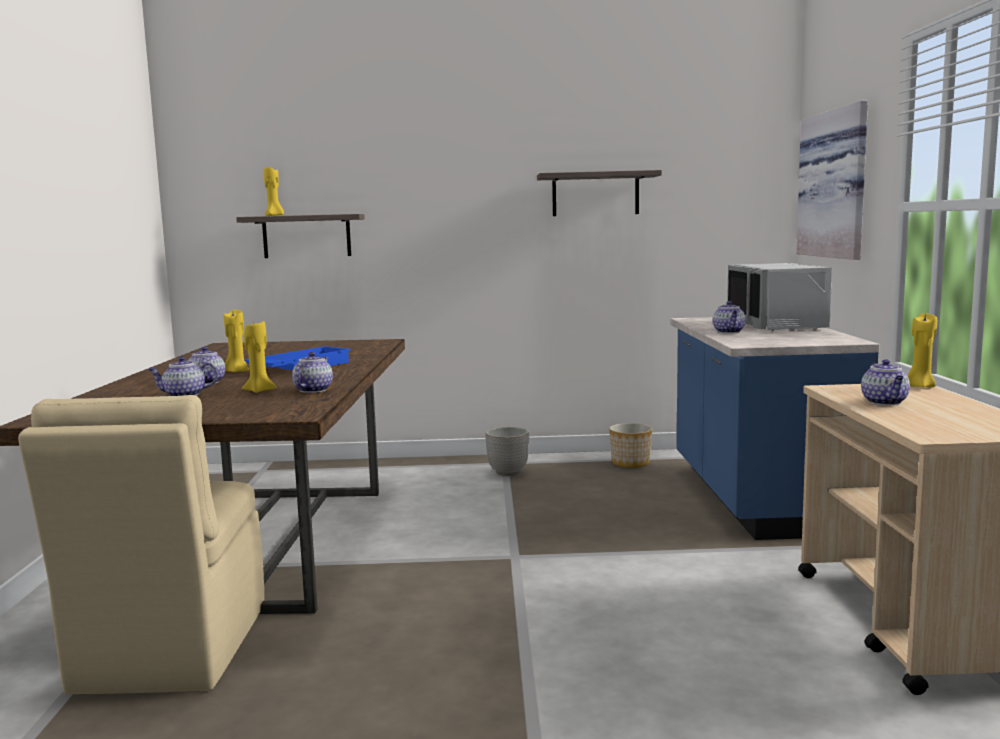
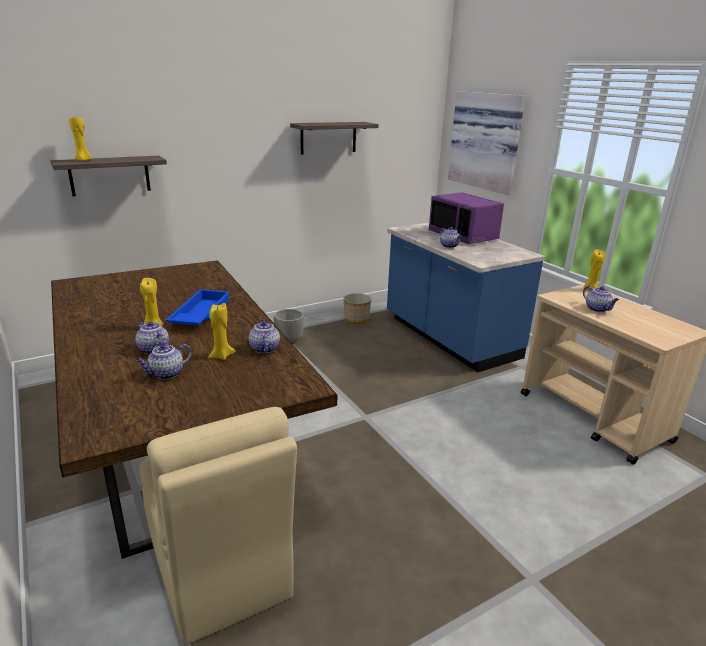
camera: 30 degrees left, 15 degrees up
grey microwave [727,263,832,331] -> purple microwave [429,192,504,244]

